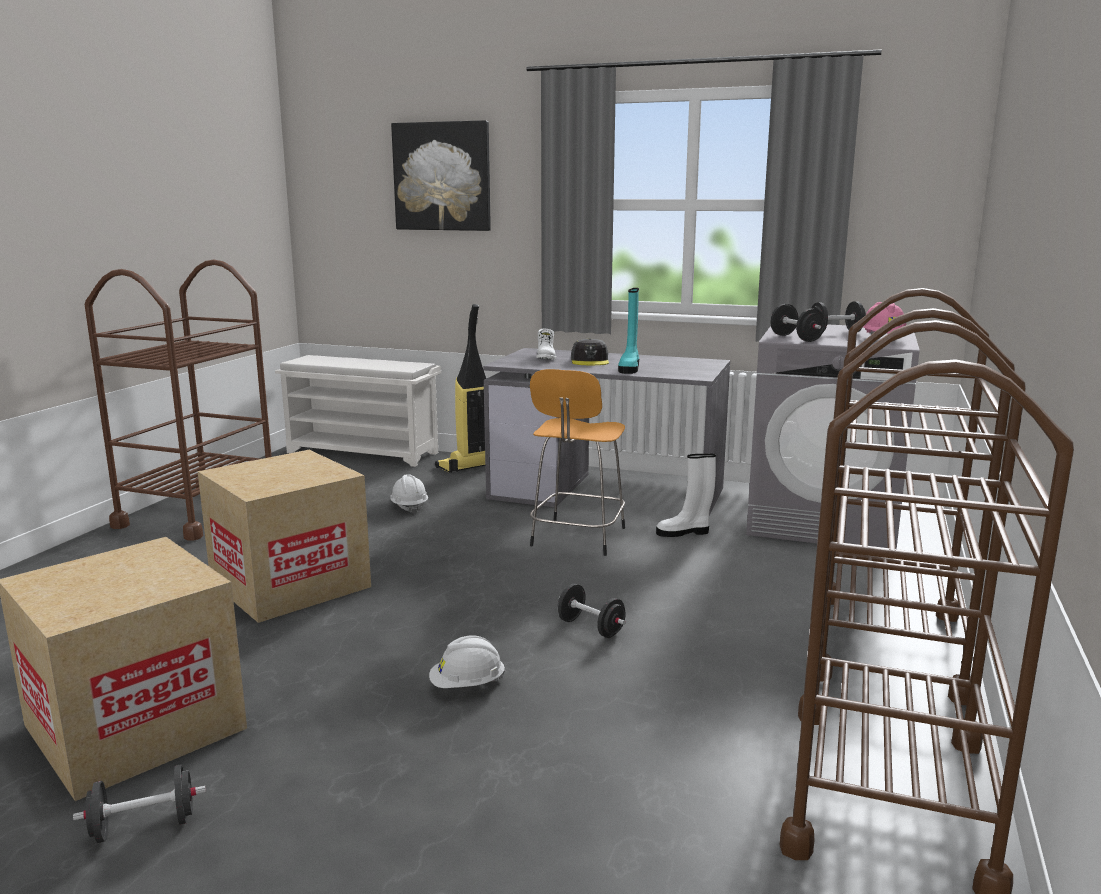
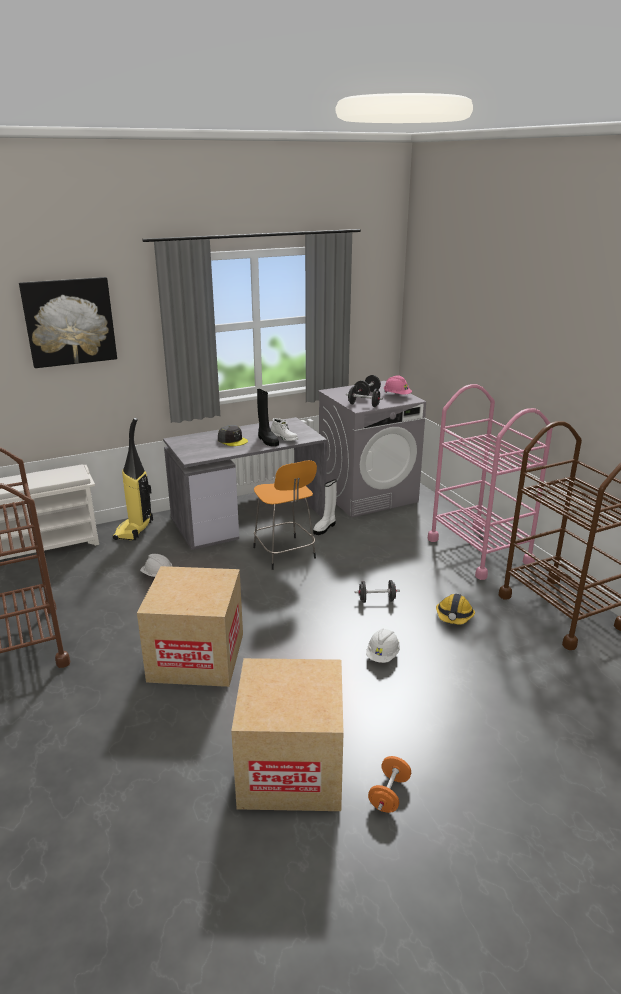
camera: 45 degrees left, 10 degrees up
black dumbbell [73,764,206,843] -> orange dumbbell [368,756,411,813]
white boot [536,329,556,359] -> white boot moved to [271,418,298,441]
turquoise boot [618,288,639,374] -> black boot [257,389,279,447]
brown cart [820,288,1015,705] -> pink cart [428,384,553,580]
none -> hard hat [436,594,475,625]

